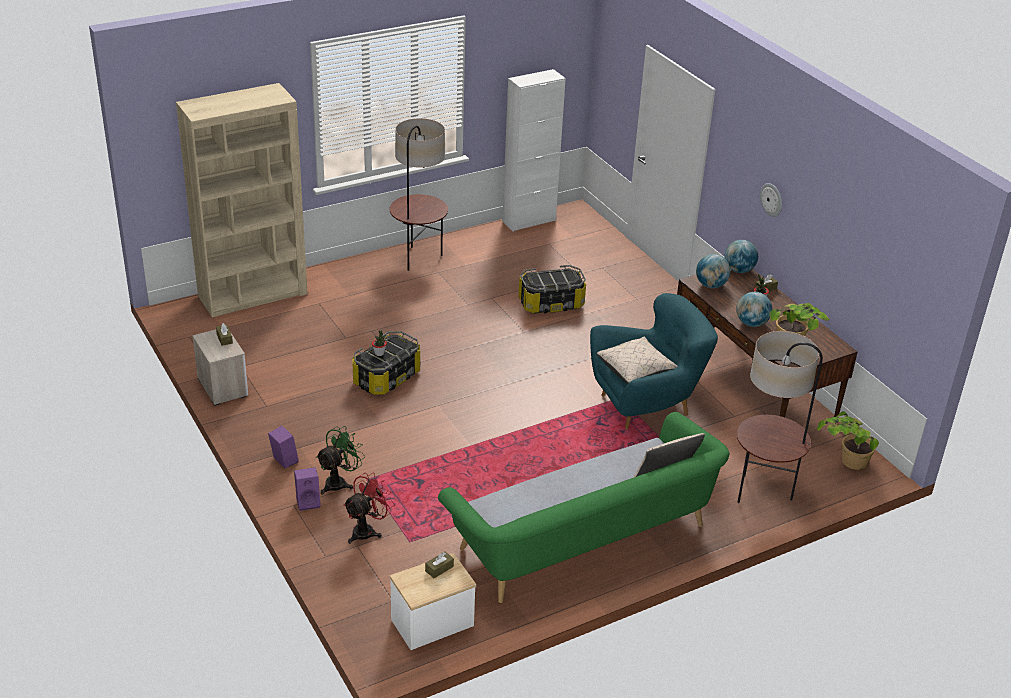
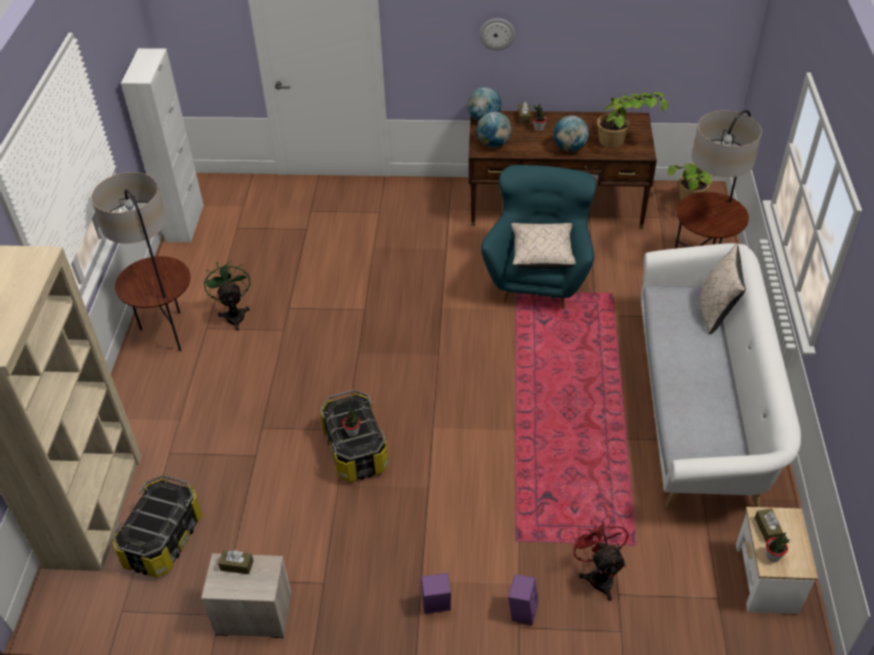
camera: 55 degrees left, 10 degrees up
green fan [316,426,365,495] -> green fan moved to [204,260,250,331]
green sofa [438,412,729,603] -> white sofa [641,243,801,508]
storage box [518,265,586,314] -> storage box moved to [112,475,202,578]
none -> potted plant [766,532,790,562]

